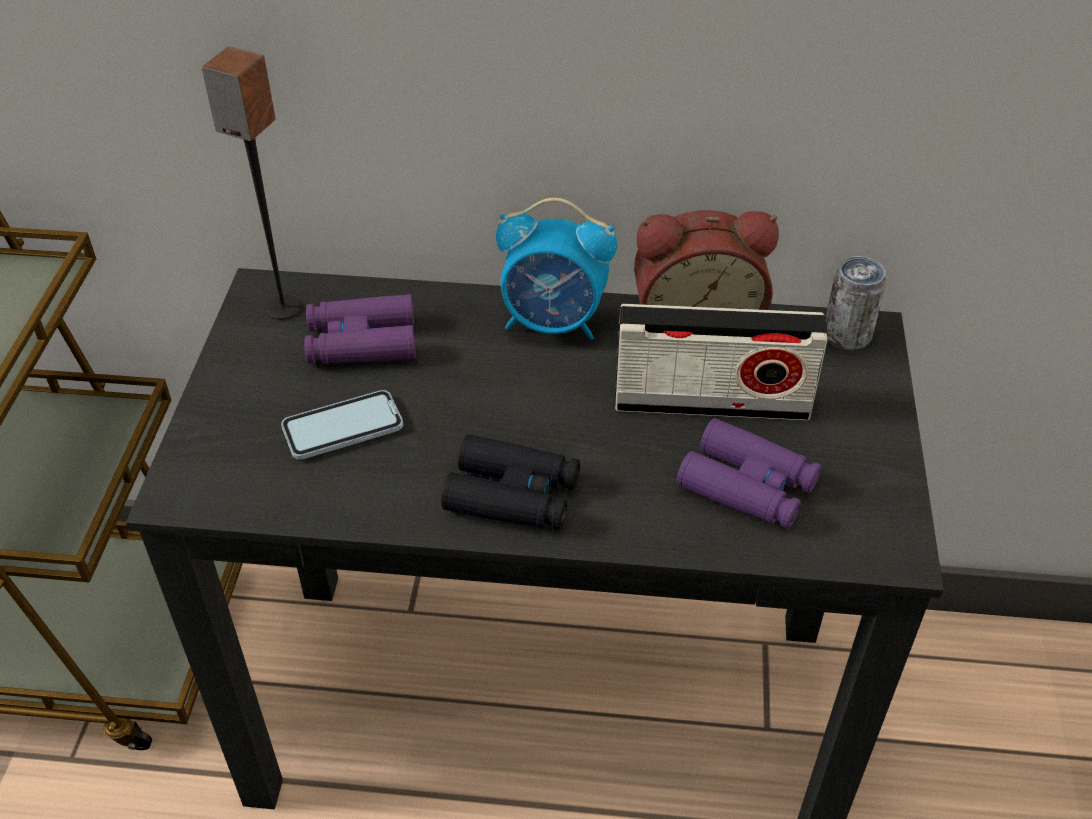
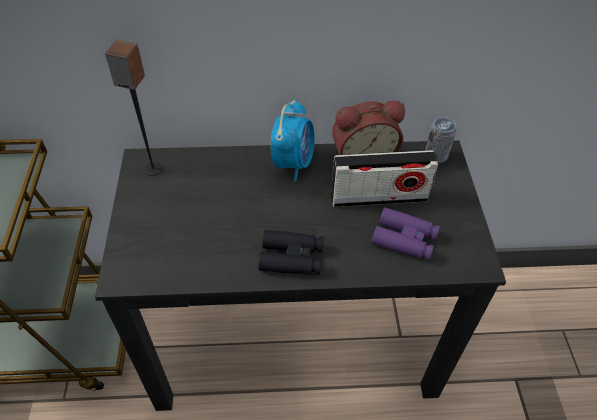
camera: 10 degrees left, 5 degrees up
phone [281,390,403,460] -> none
purple binoculars [304,294,416,364] -> none
alarm clock [496,198,617,340] -> alarm clock turned 75 degrees counterclockwise [271,99,315,181]

